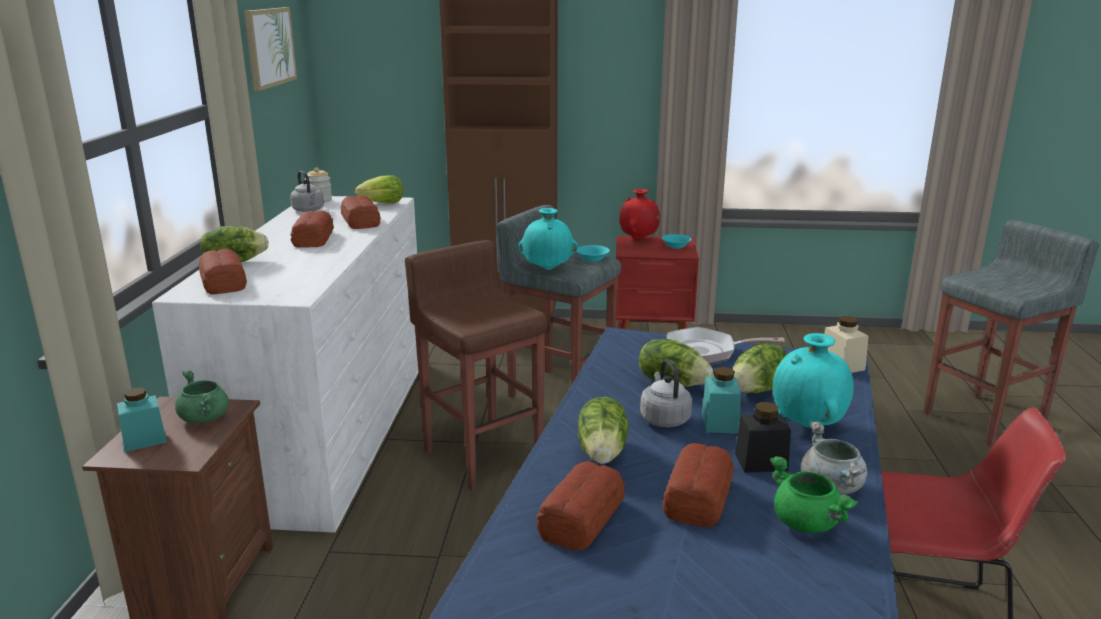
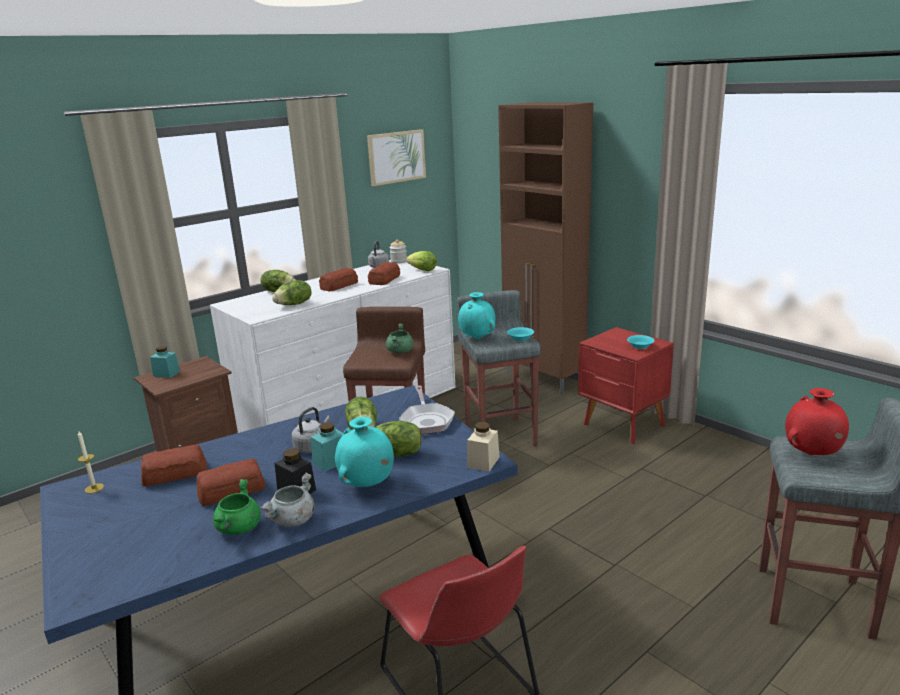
camera: 45 degrees right, 0 degrees up
green cooking pot [175,370,229,423] -> green cooking pot moved to [386,323,414,353]
bread [199,248,247,294] -> none
lettuce [578,397,629,464] -> lettuce moved to [272,280,312,305]
red vase [619,189,660,240] -> red vase moved to [785,388,849,455]
frying pan [666,327,785,363] -> frying pan turned 150 degrees counterclockwise [399,386,455,434]
none -> candle [78,431,104,494]

